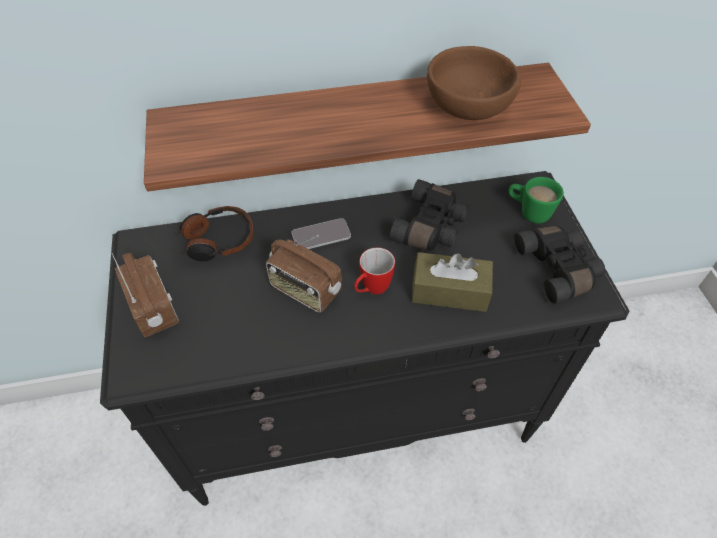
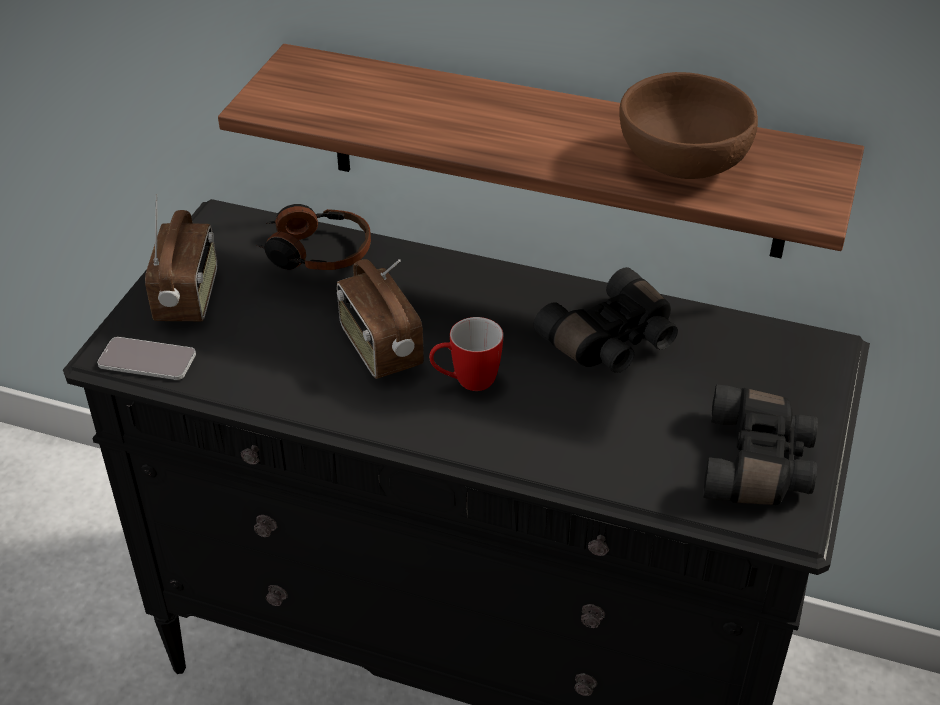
camera: 30 degrees right, 10 degrees down
phone [292,218,351,249] -> phone moved to [97,337,196,380]
brown tissue box [412,252,493,312] -> none
green mug [509,177,564,223] -> none

